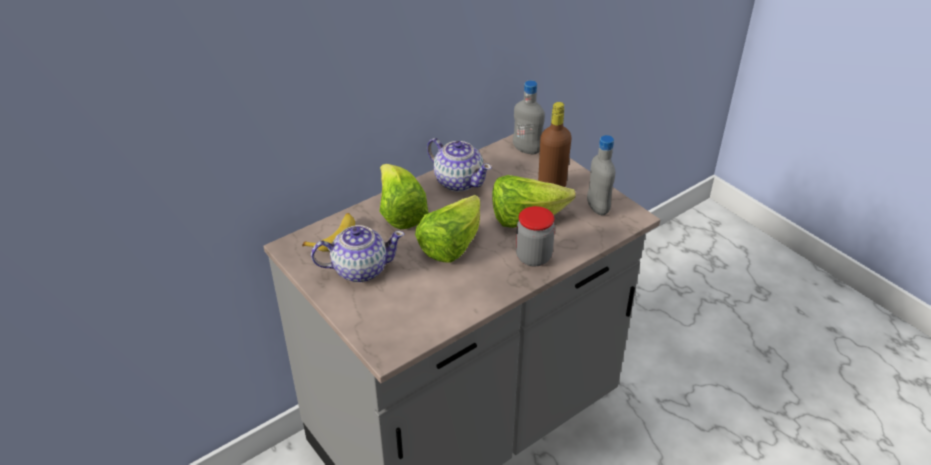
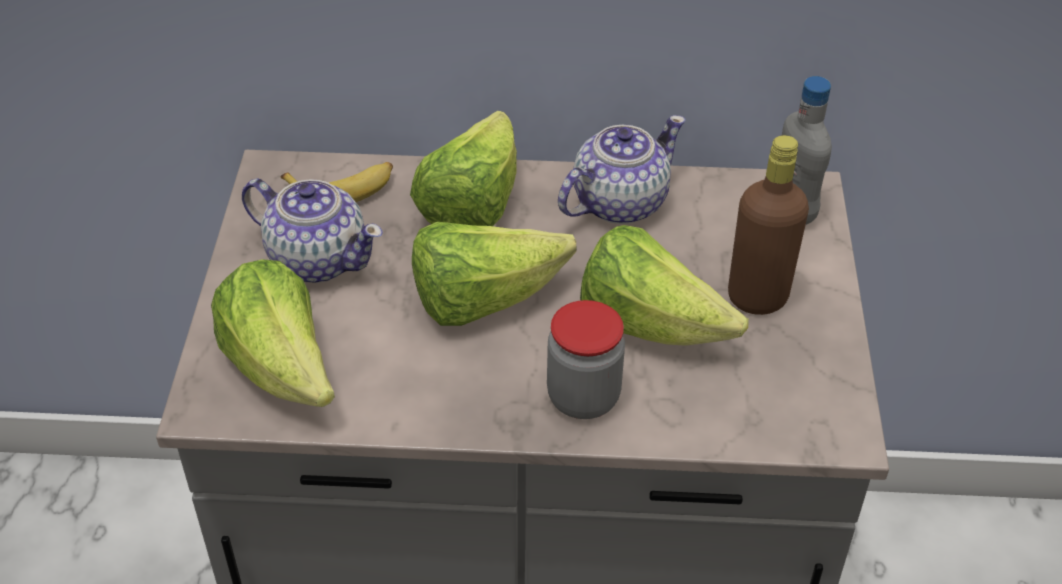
camera: 40 degrees right, 5 degrees up
teapot [427,138,492,192] -> teapot turned 120 degrees counterclockwise [558,115,686,224]
grey bottle [587,135,615,215] -> none
none -> lettuce [211,259,335,407]

